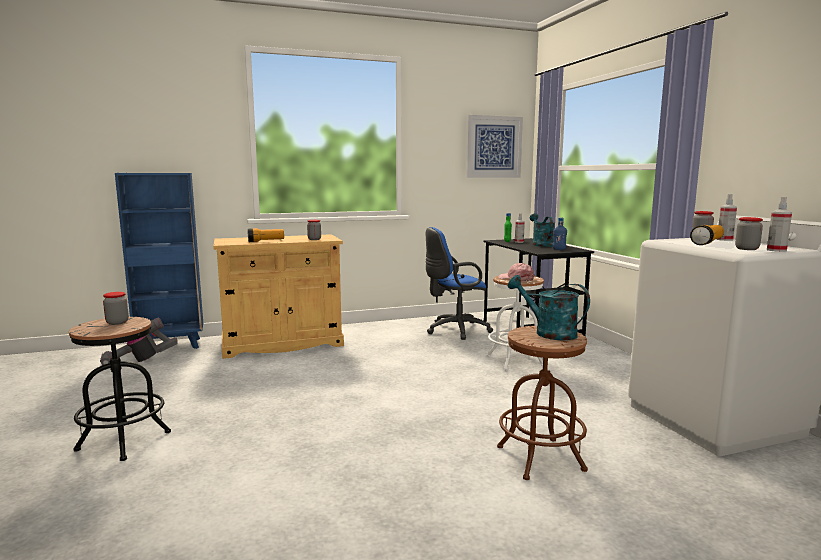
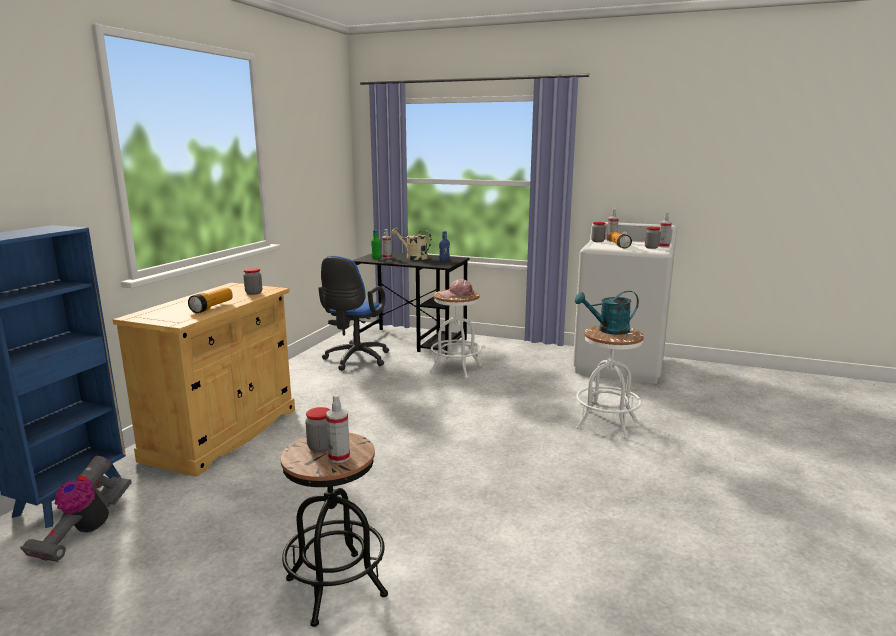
camera: 50 degrees left, 5 degrees up
picture [466,115,523,178] -> none
brown stool [497,326,588,480] -> white stool [576,325,644,439]
turquoise watering can [530,213,555,247] -> beige watering can [391,227,432,260]
none -> spray bottle [326,395,350,463]

